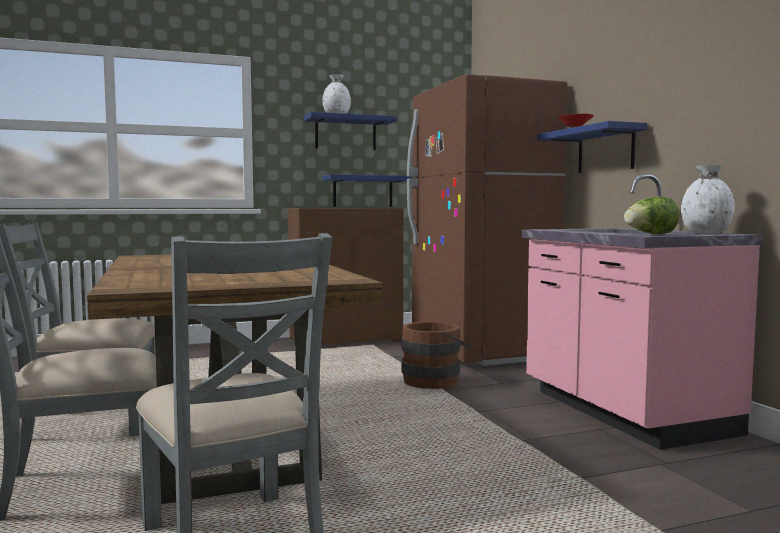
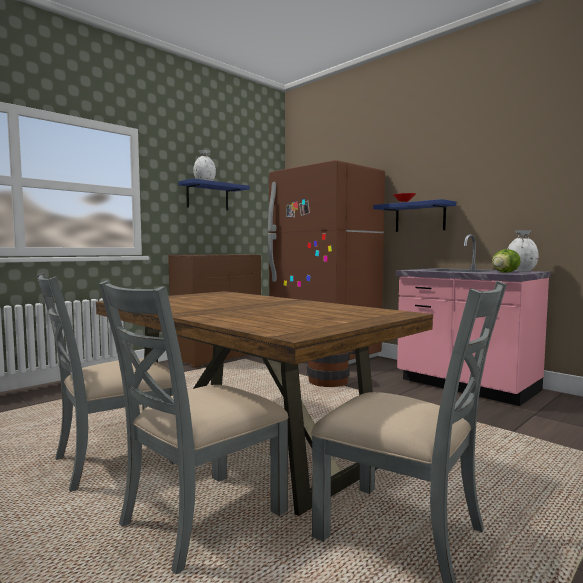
camera: 25 degrees left, 0 degrees up
blue shelf [322,174,412,207] -> none

